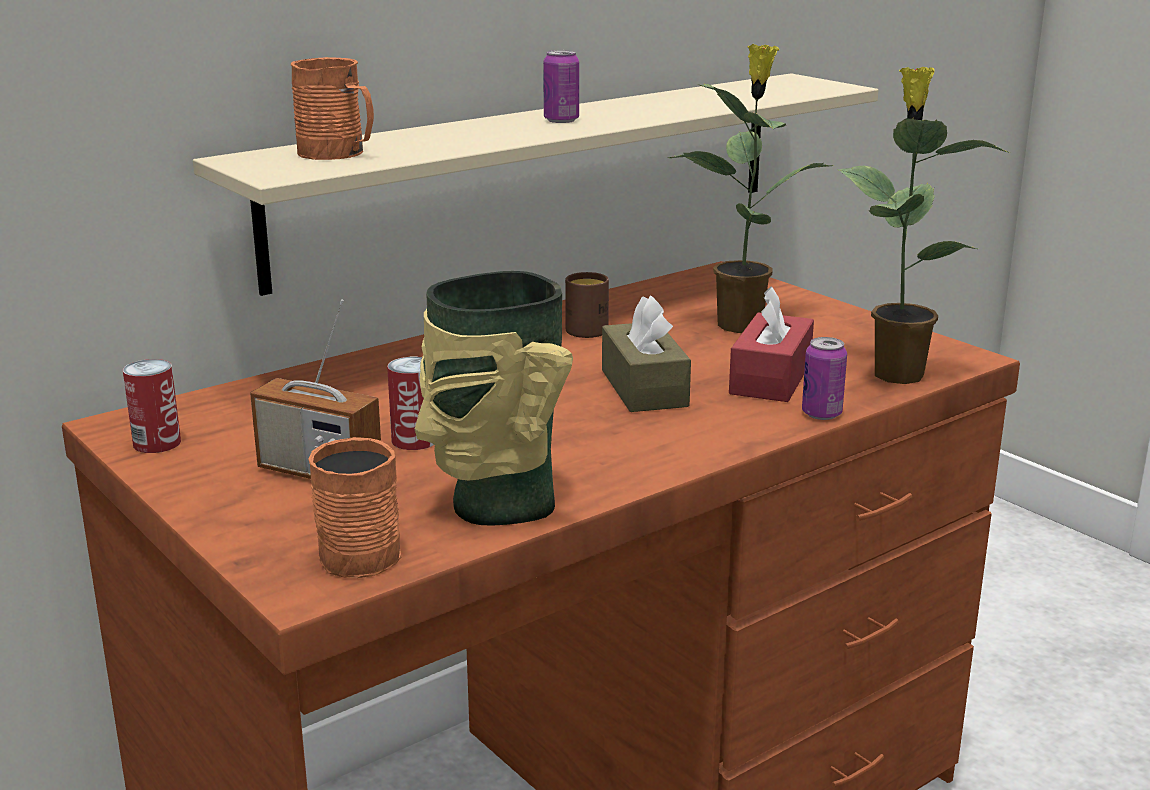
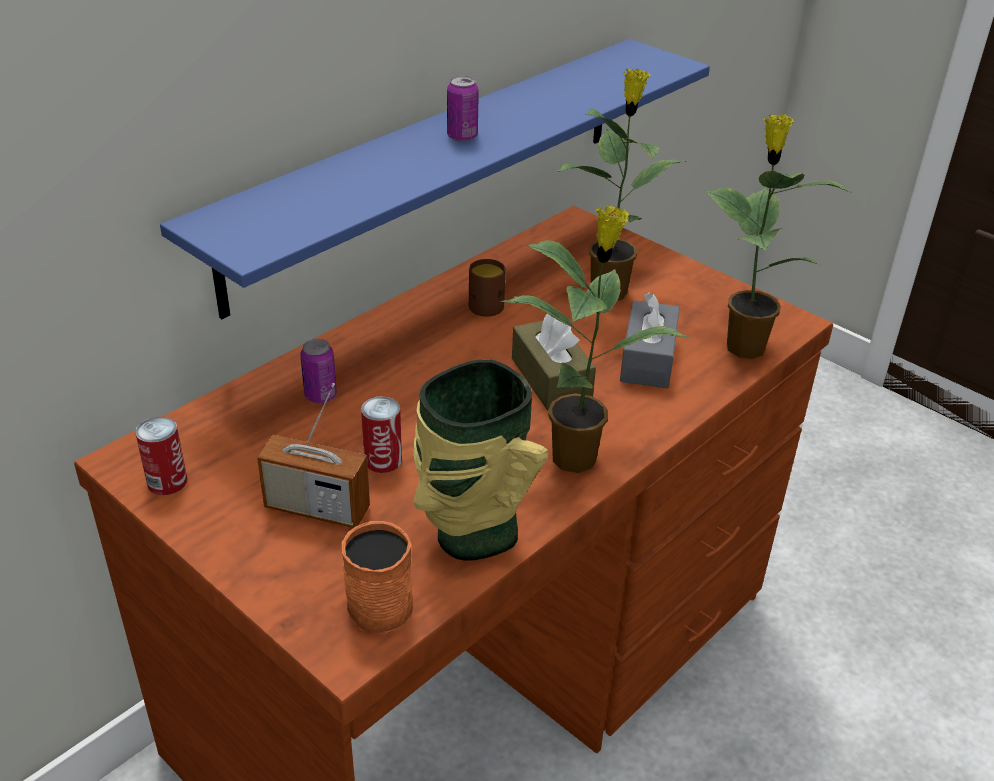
camera: 10 degrees left, 15 degrees up
beige shelf [193,73,879,296] -> blue shelf [160,39,710,319]
orange mug [291,57,374,160] -> none
red tissue box [729,286,814,402] -> grey tissue box [620,292,680,388]
can [802,337,847,420] -> can moved to [300,339,337,403]
none -> potted plant [500,205,688,473]

